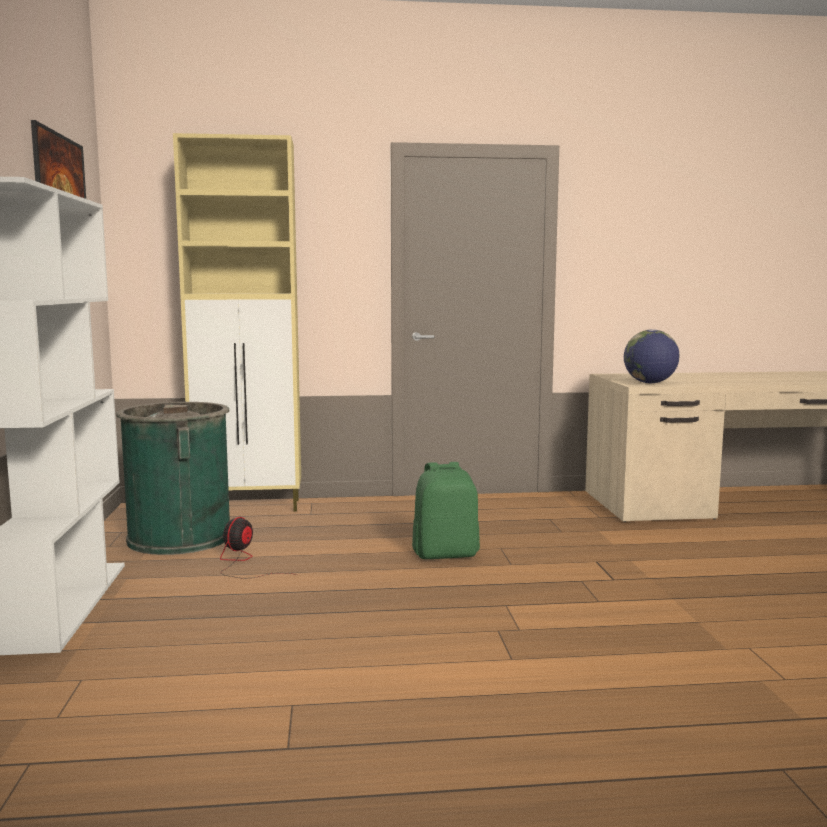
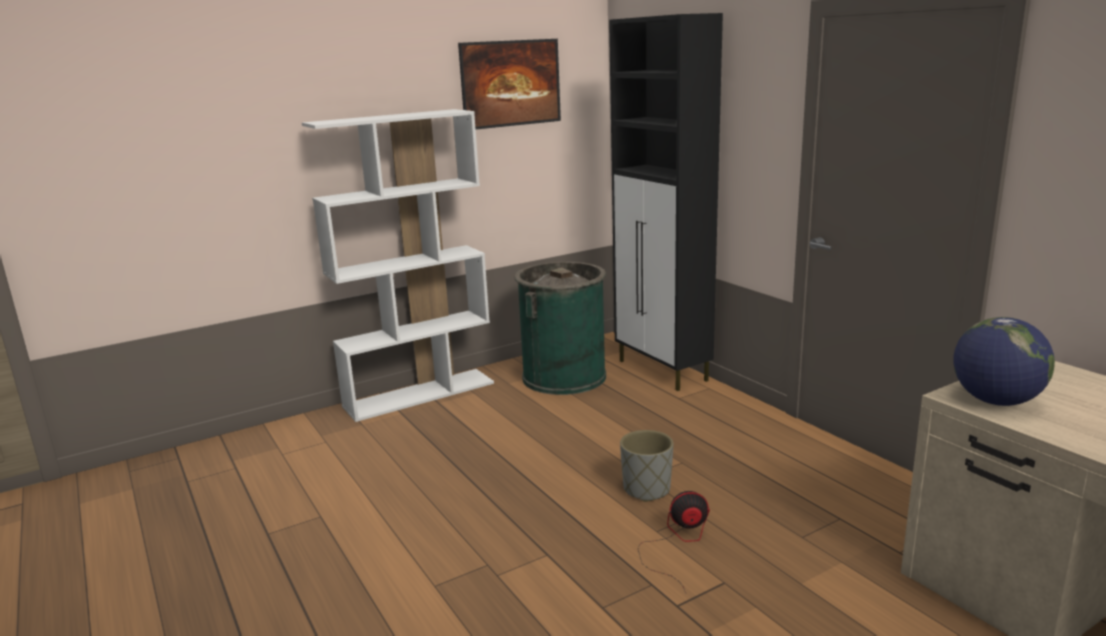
camera: 65 degrees right, 10 degrees up
beige cabinet [173,133,301,512] -> black cabinet [609,13,723,391]
fan [220,517,297,579] -> fan moved to [638,491,710,593]
green backpack [412,462,480,559] -> grey planter [620,430,673,502]

